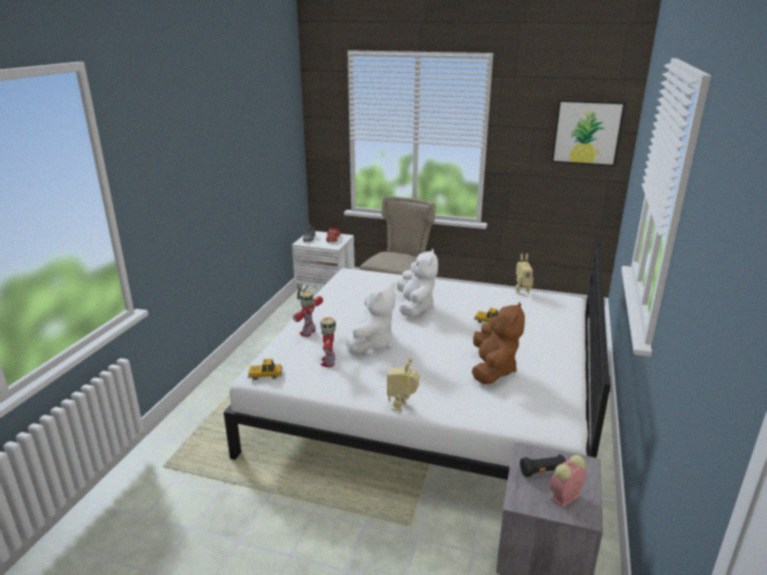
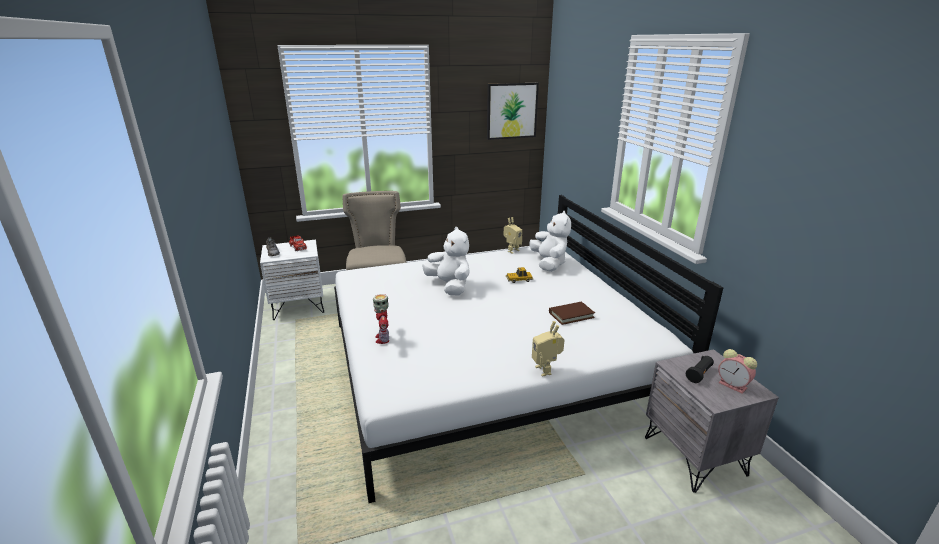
camera: 35 degrees left, 0 degrees up
toy car [248,359,283,380] -> none
toy robot [320,317,336,367] -> none
white plush toy [346,282,396,354] -> white plush toy moved to [529,211,571,272]
brown plush toy [472,302,525,385] -> brown book [549,302,595,325]
alarm clock [550,455,586,508] -> alarm clock turned 60 degrees counterclockwise [718,349,757,394]

